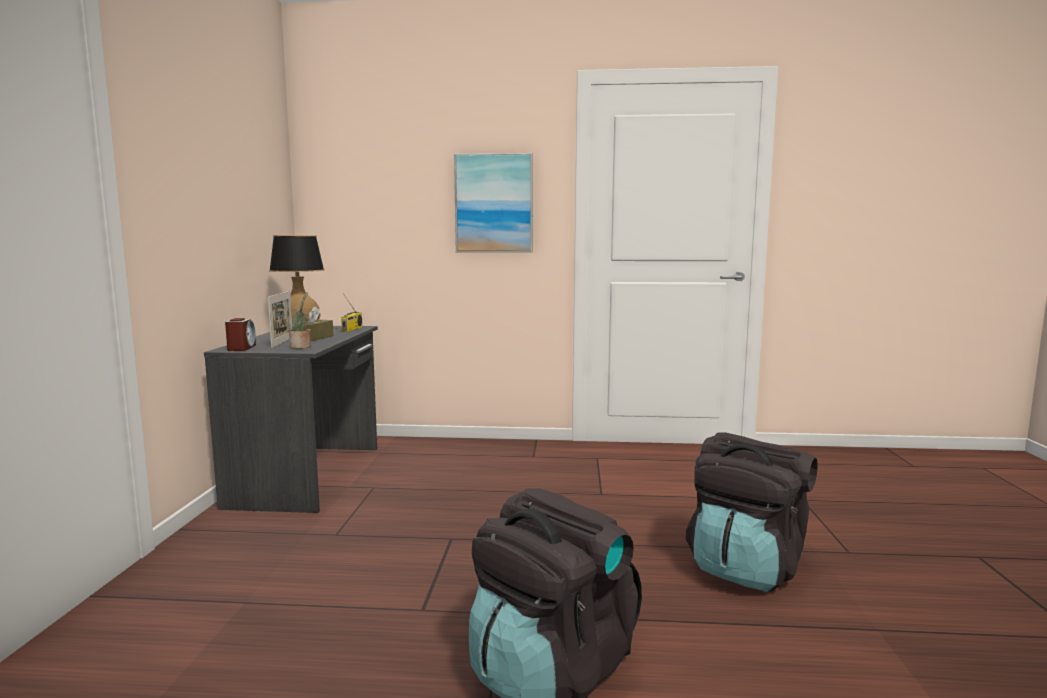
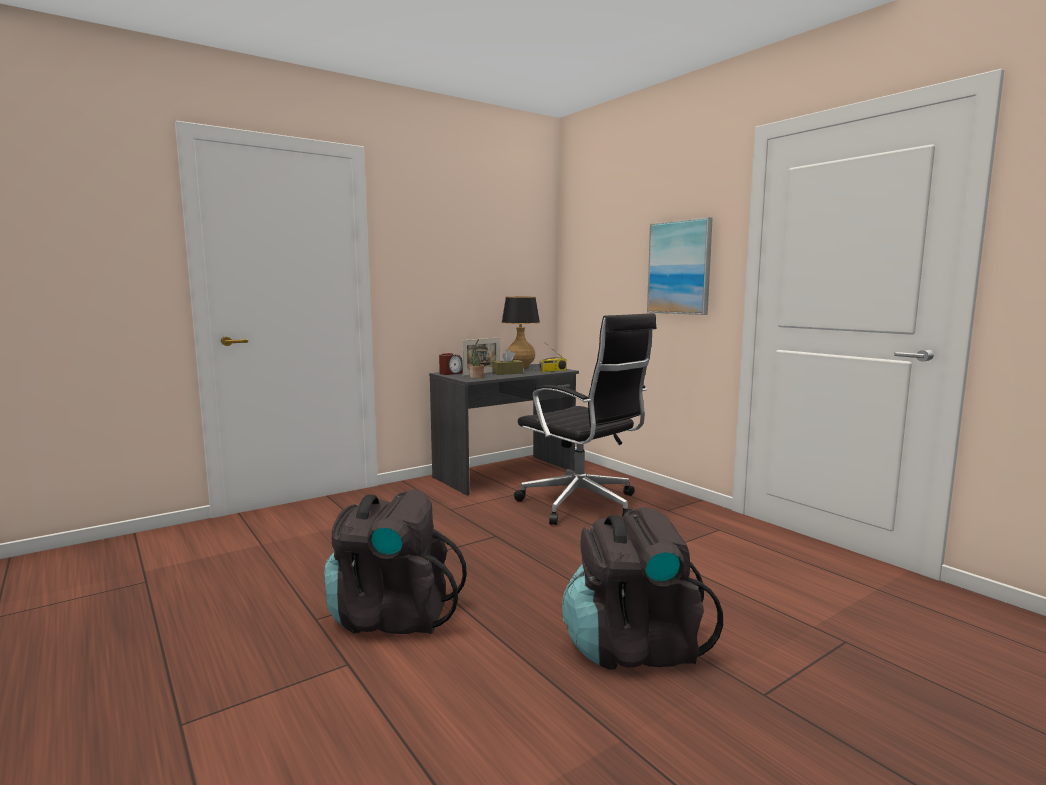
camera: 50 degrees right, 0 degrees up
none -> black office chair [514,313,657,525]

